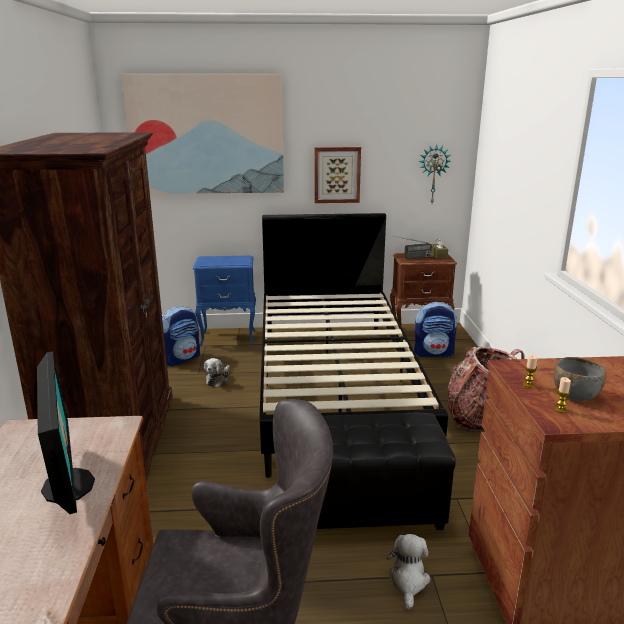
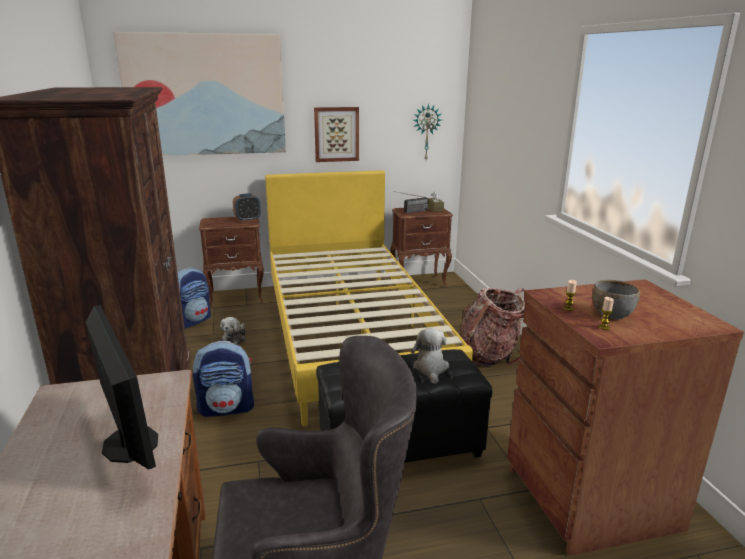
camera: 10 degrees left, 0 degrees up
blue nightstand [193,256,256,346] -> brown nightstand [199,217,264,308]
black bed [260,213,448,478] -> yellow bed [265,170,473,427]
plush toy [387,534,430,609] -> plush toy moved to [411,328,449,384]
backpack [414,302,457,357] -> backpack moved to [193,340,254,417]
none -> alarm clock [233,193,261,222]

